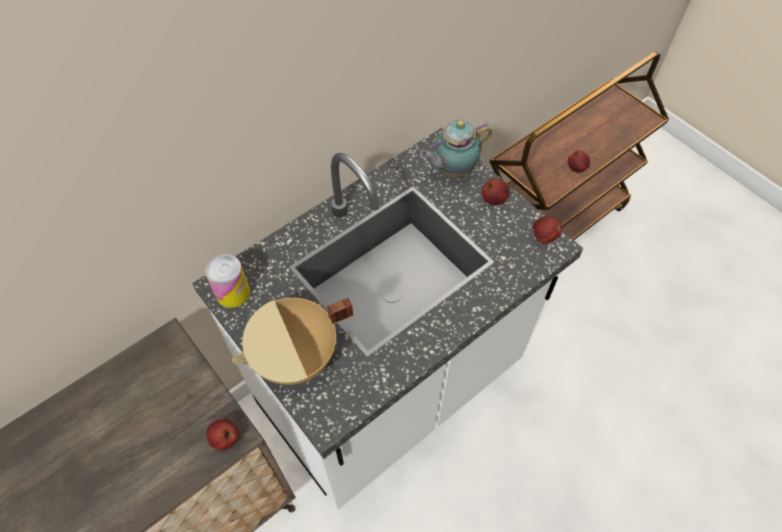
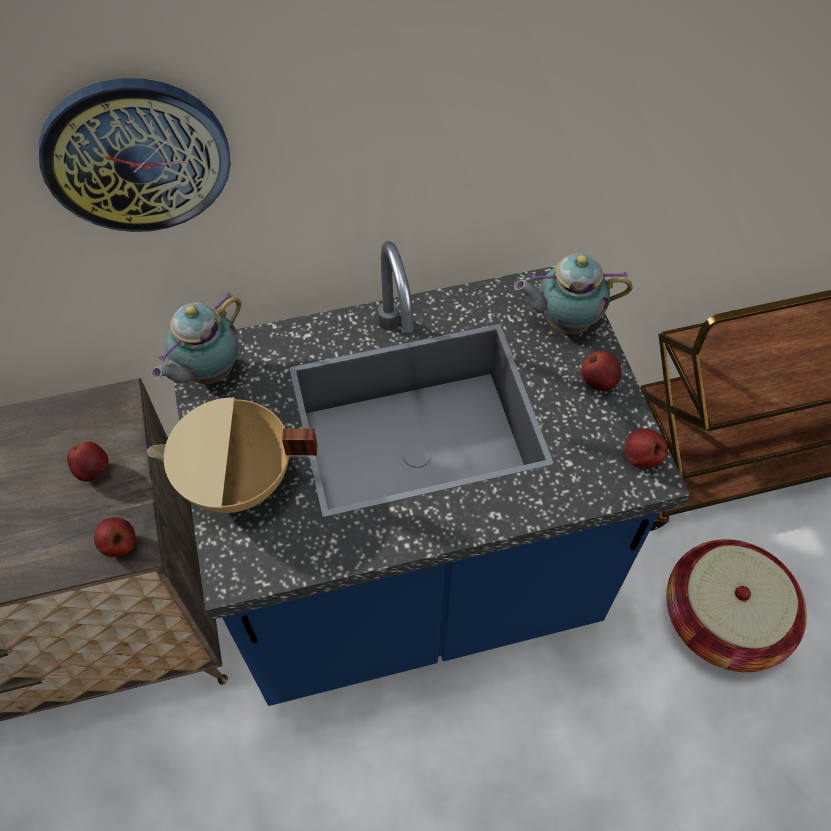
camera: 25 degrees right, 0 degrees up
white counter [192,128,584,510] -> blue counter [174,241,690,706]
can [205,254,250,308] -> teapot [151,293,241,384]
apple [568,150,590,173] -> apple moved to [67,441,109,481]
none -> wall clock [39,78,231,232]
none -> basket [666,539,807,672]

